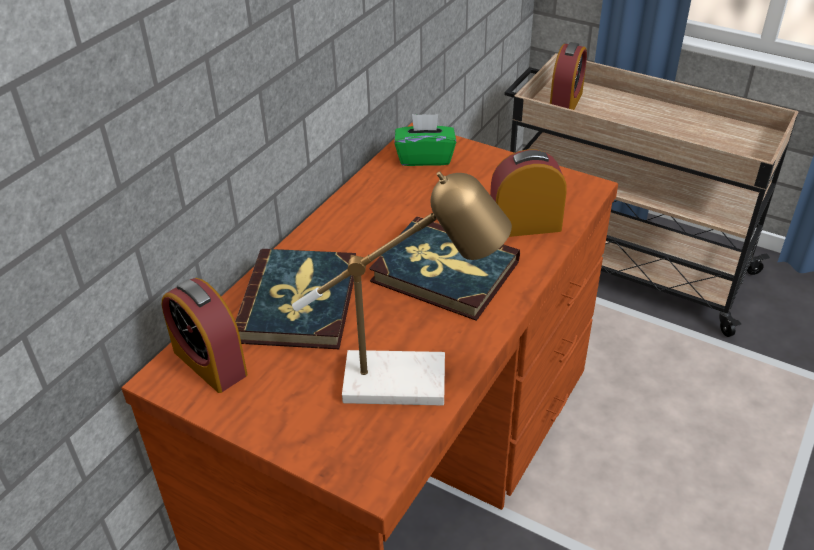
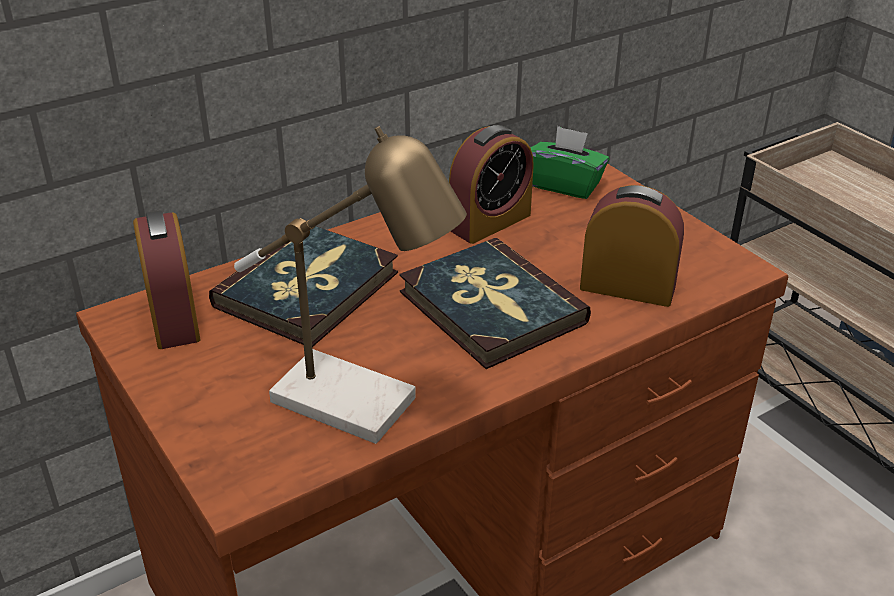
camera: 25 degrees right, 5 degrees down
alarm clock [550,42,587,110] -> alarm clock moved to [449,125,534,244]

